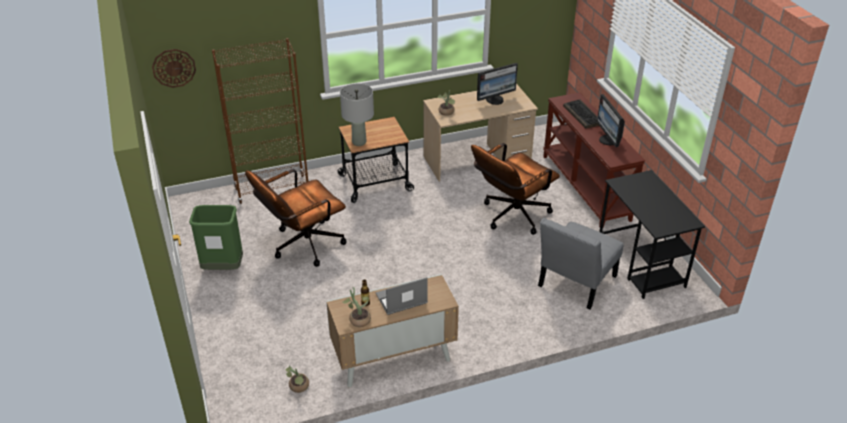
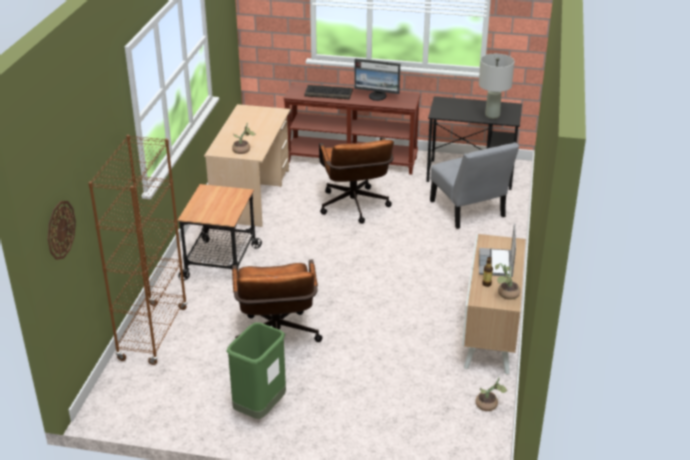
camera: 60 degrees left, 5 degrees down
grey table lamp [340,84,374,146] -> grey table lamp moved to [479,54,515,119]
monitor [477,63,518,105] -> none

